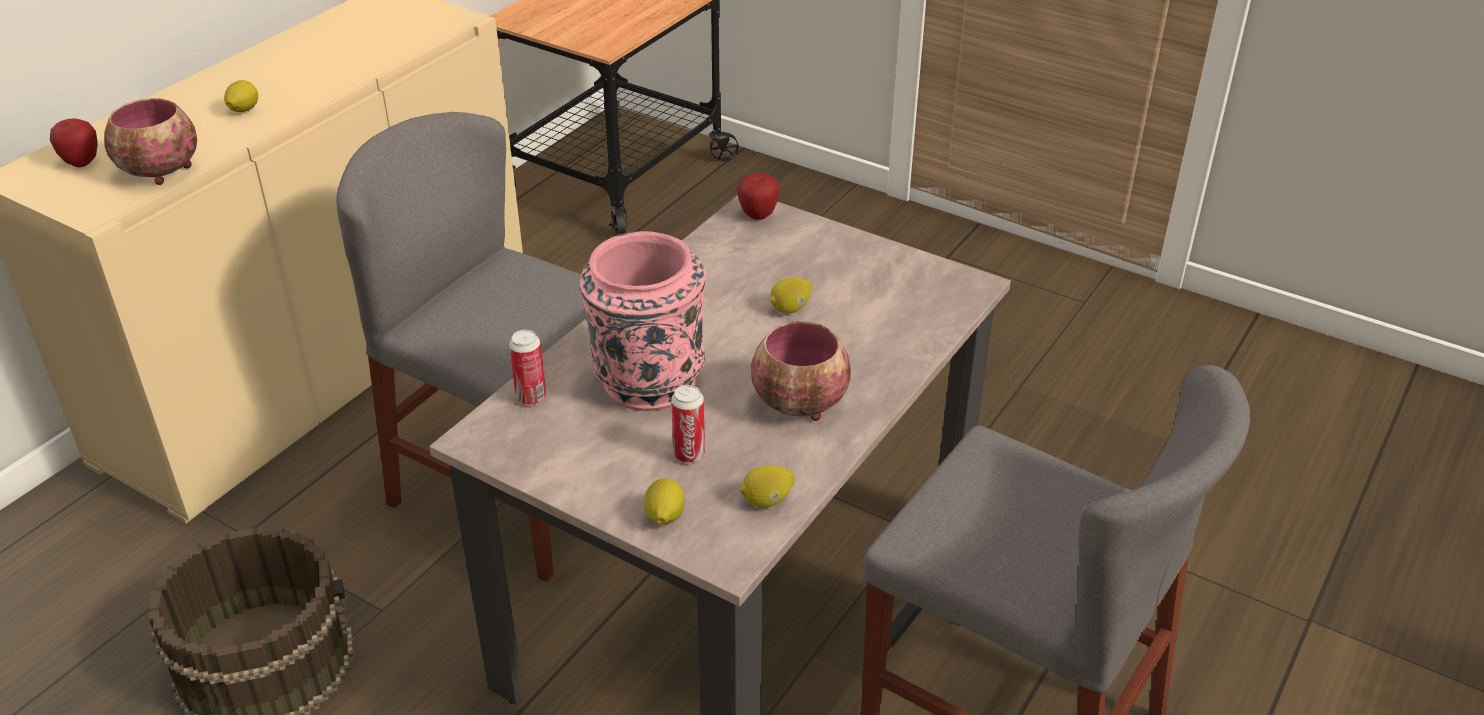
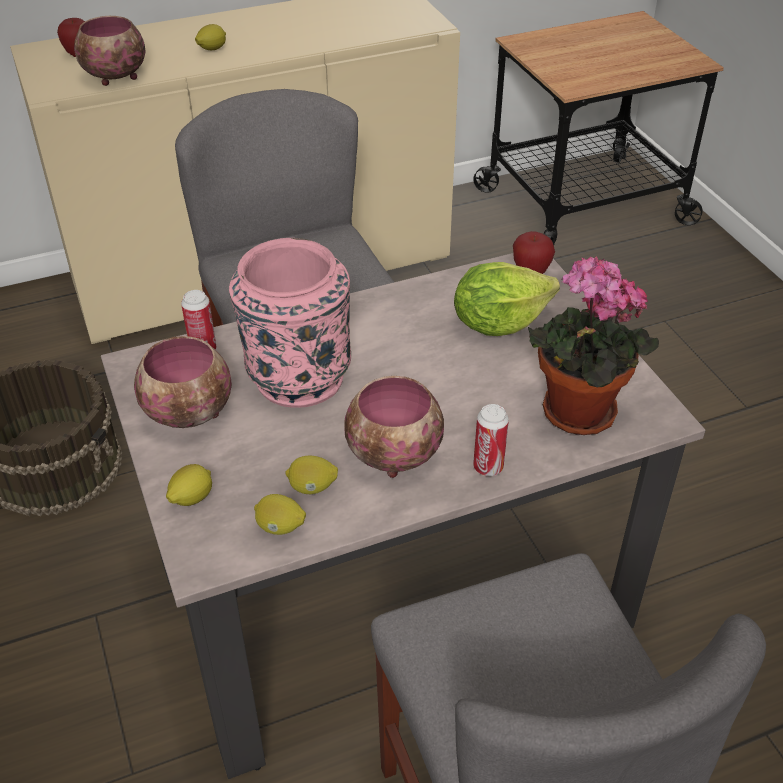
camera: 35 degrees right, 5 degrees up
can [671,385,705,463] -> can moved to [473,404,509,476]
lemon [770,277,812,314] -> lemon moved to [285,456,338,494]
none -> bowl [134,336,232,428]
none -> lettuce [454,262,560,336]
none -> potted plant [528,257,659,435]

